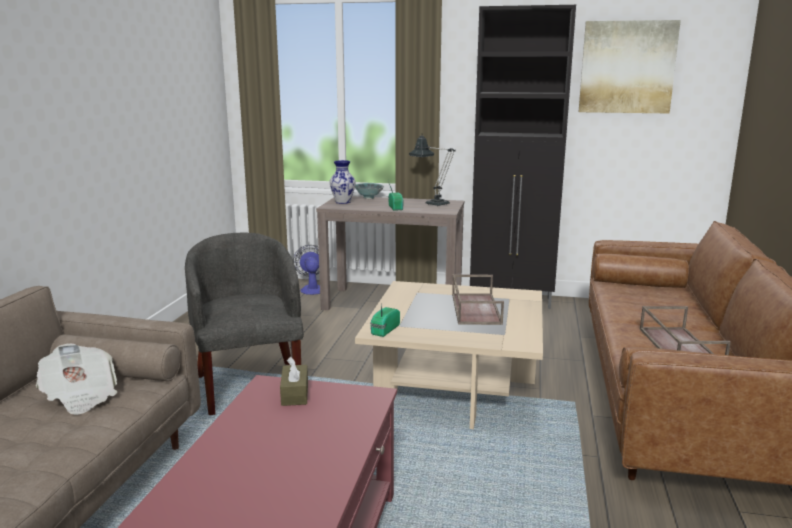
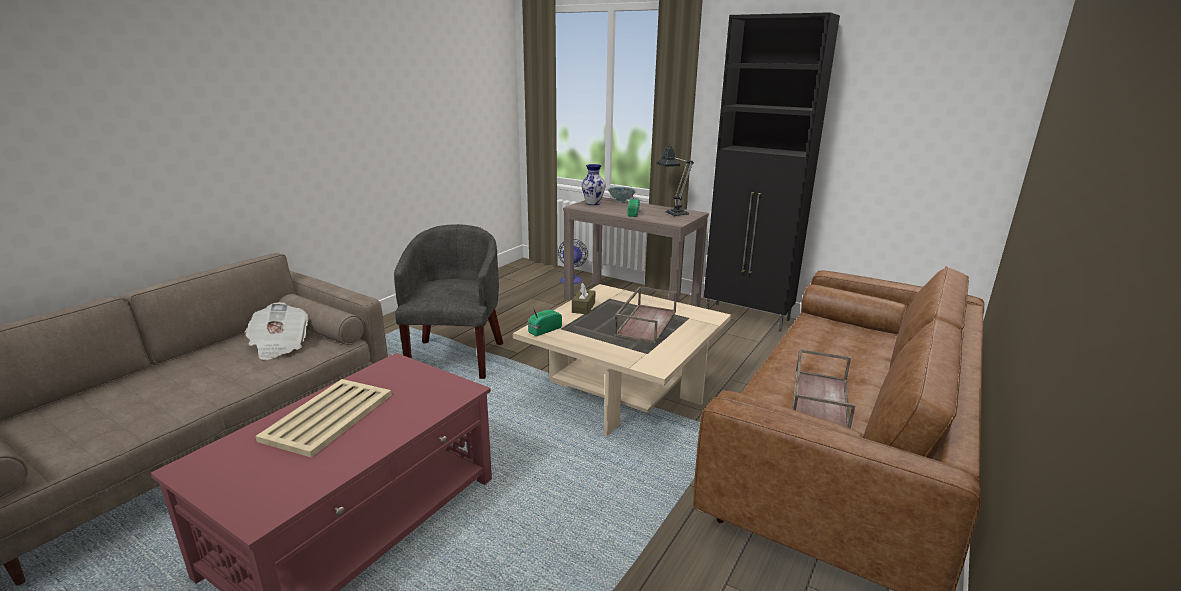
camera: 20 degrees right, 5 degrees up
brown tissue box [280,357,308,406] -> brown tissue box moved to [572,283,595,315]
picture [579,20,681,113] -> none
none -> beige tray [255,379,392,458]

